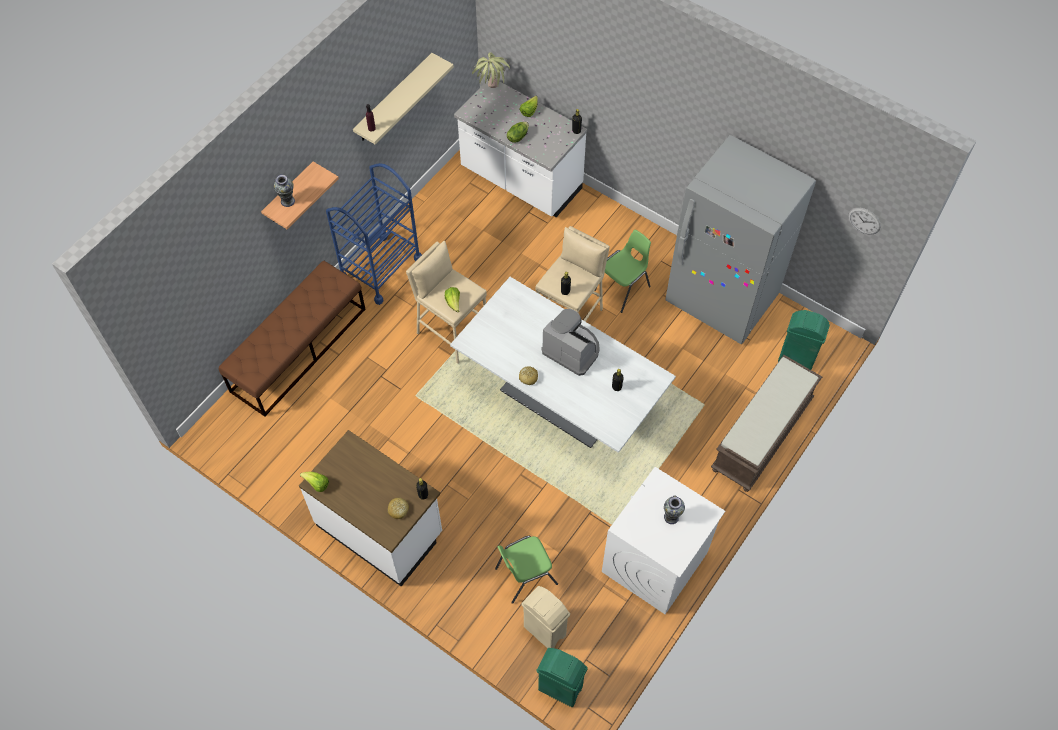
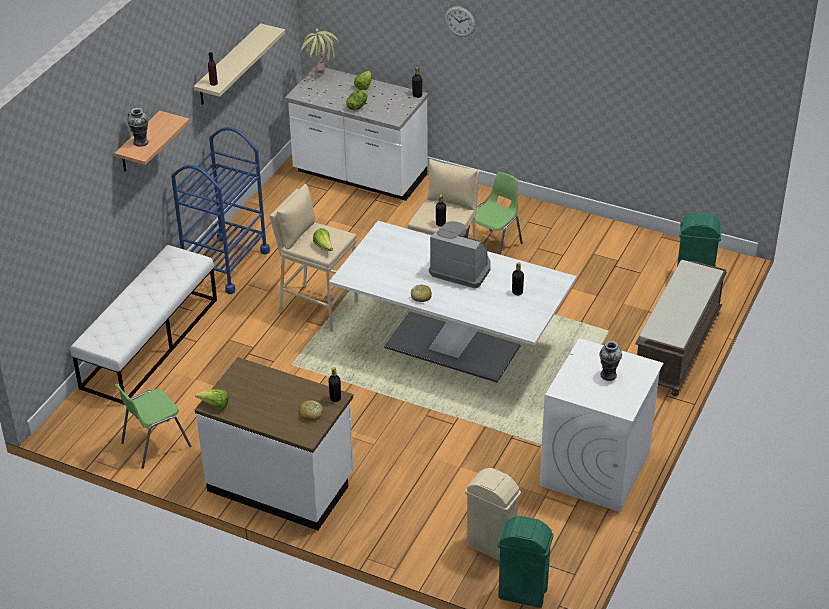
camera: 10 degrees left, 20 degrees down
brown bench [219,261,366,417] -> white bench [70,245,217,405]
green chair [495,536,558,604] -> green chair moved to [115,384,191,469]
grey fridge [665,135,816,344] -> none
wall clock [848,208,881,234] -> wall clock moved to [445,6,476,37]

